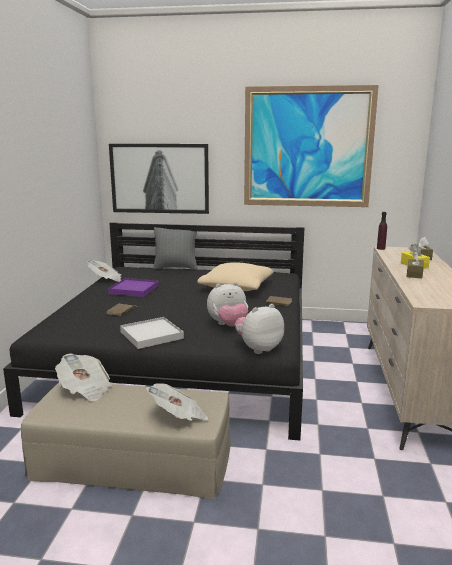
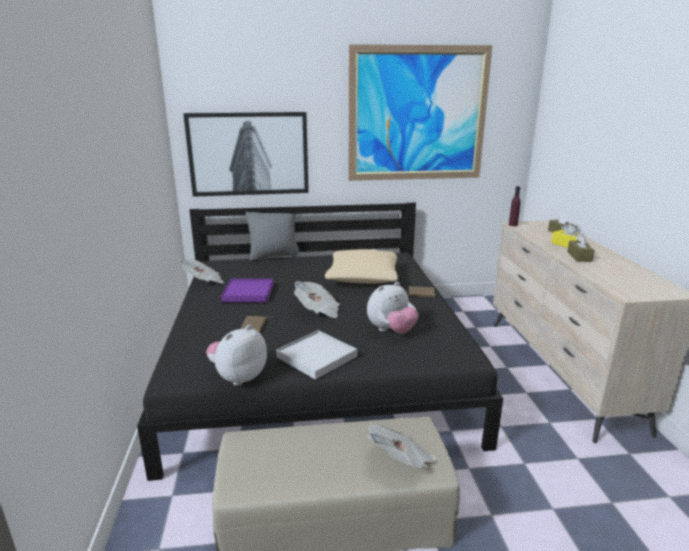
camera: 15 degrees left, 5 degrees up
newspaper [55,353,112,401] -> newspaper moved to [294,281,340,318]
plush toy [235,304,284,354] -> plush toy moved to [206,325,267,386]

